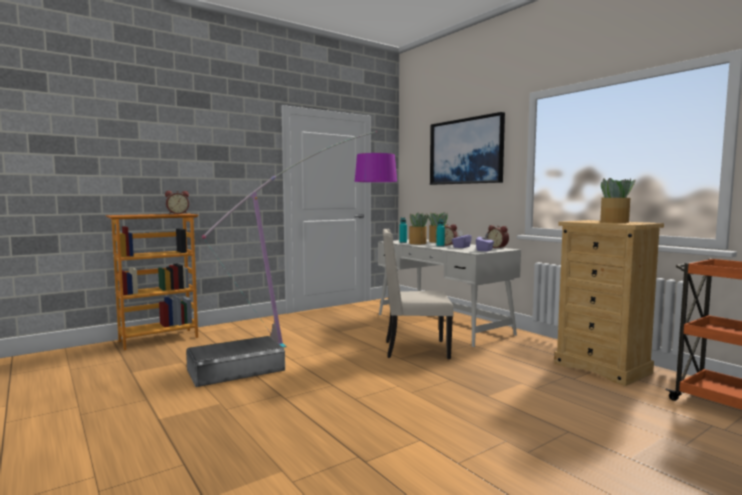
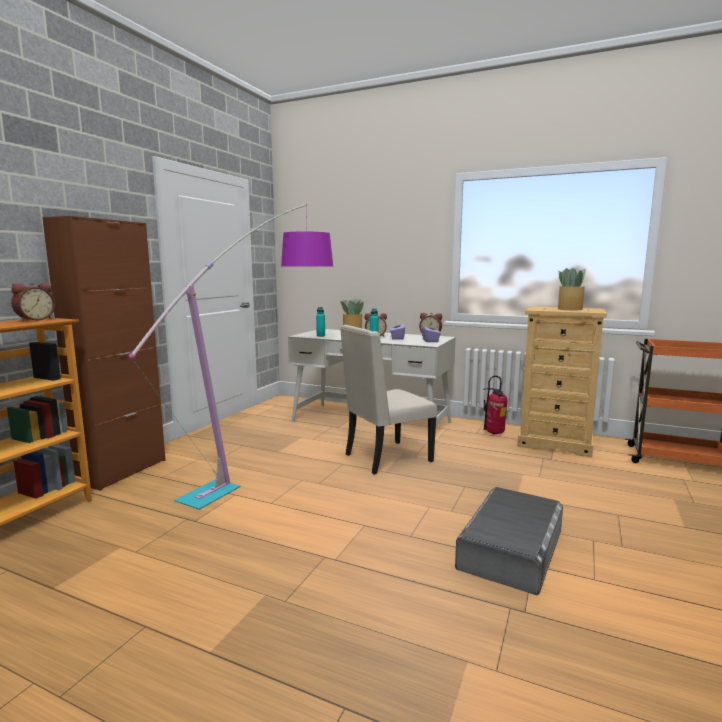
camera: 30 degrees left, 5 degrees up
grey storage box [186,336,285,387] -> grey storage box moved to [455,487,563,595]
potted plant [409,213,428,244] -> none
picture [430,112,505,185] -> none
none -> brown cabinet [42,216,166,491]
none -> fire extinguisher [483,376,508,435]

